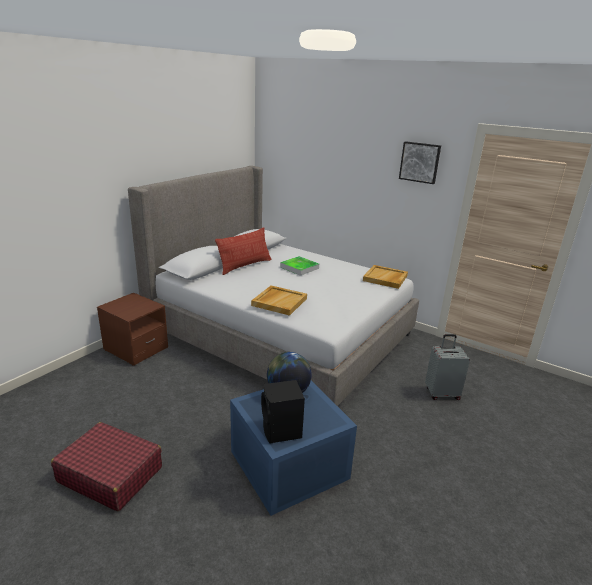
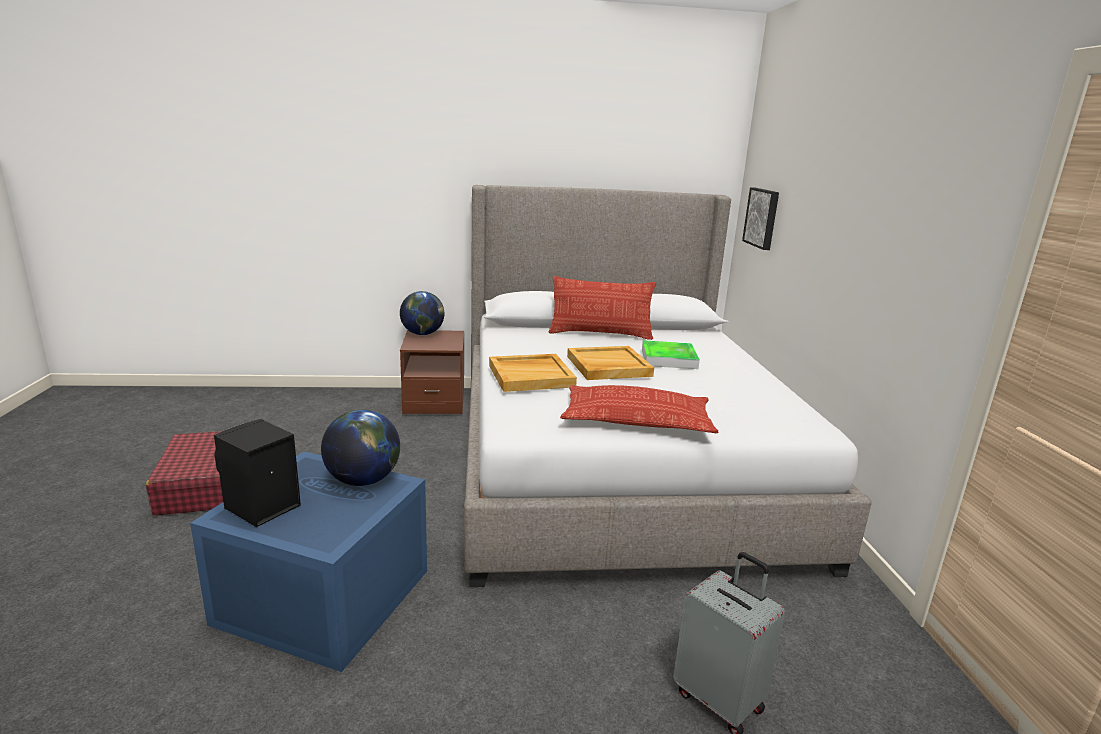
camera: 50 degrees right, 5 degrees down
beige tray [363,265,408,289] -> beige tray moved to [567,346,654,380]
picture [399,141,441,184] -> picture moved to [742,187,779,250]
none -> globe [400,291,445,335]
none -> pillow [560,385,718,433]

